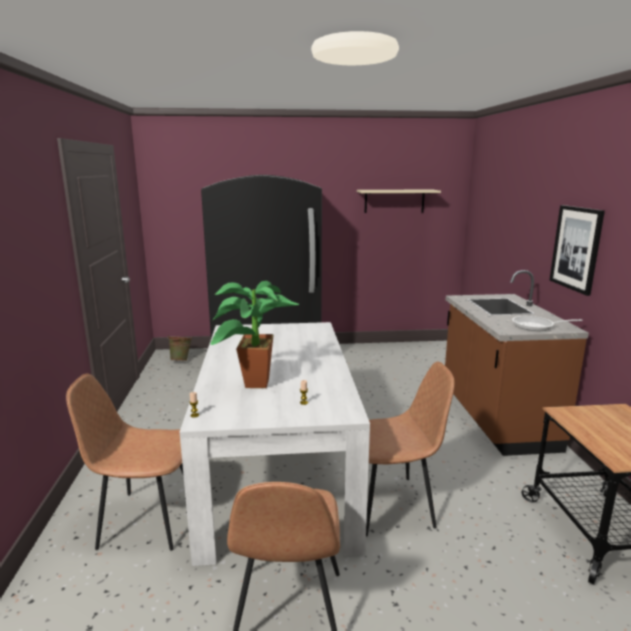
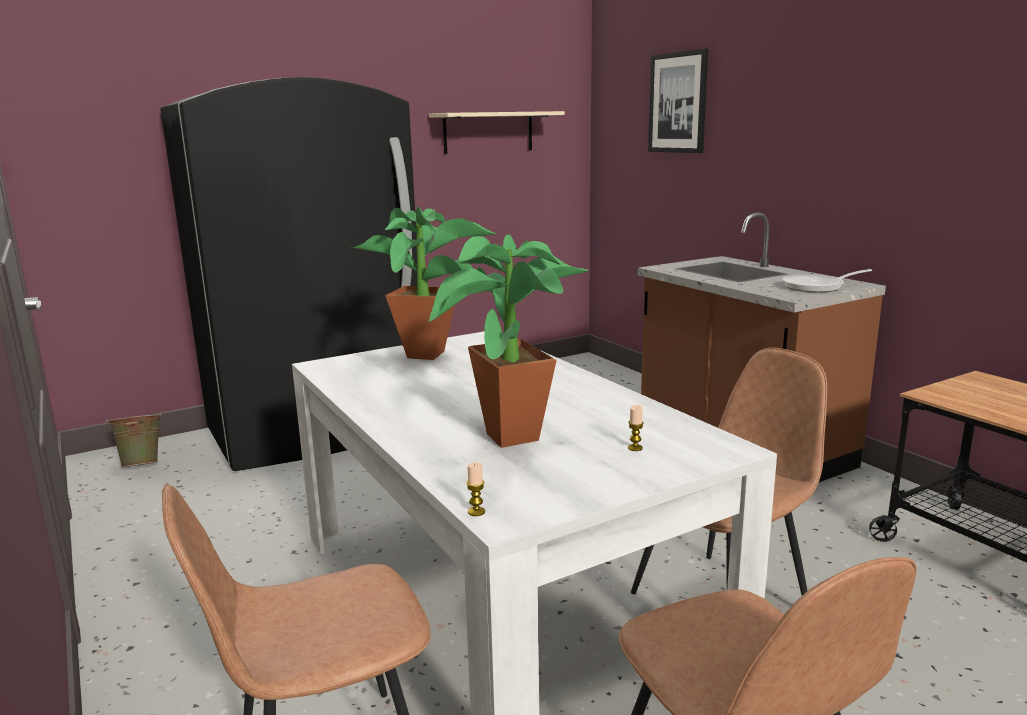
camera: 25 degrees left, 0 degrees up
picture [550,205,605,296] -> picture moved to [648,49,708,153]
none -> potted plant [352,206,497,360]

